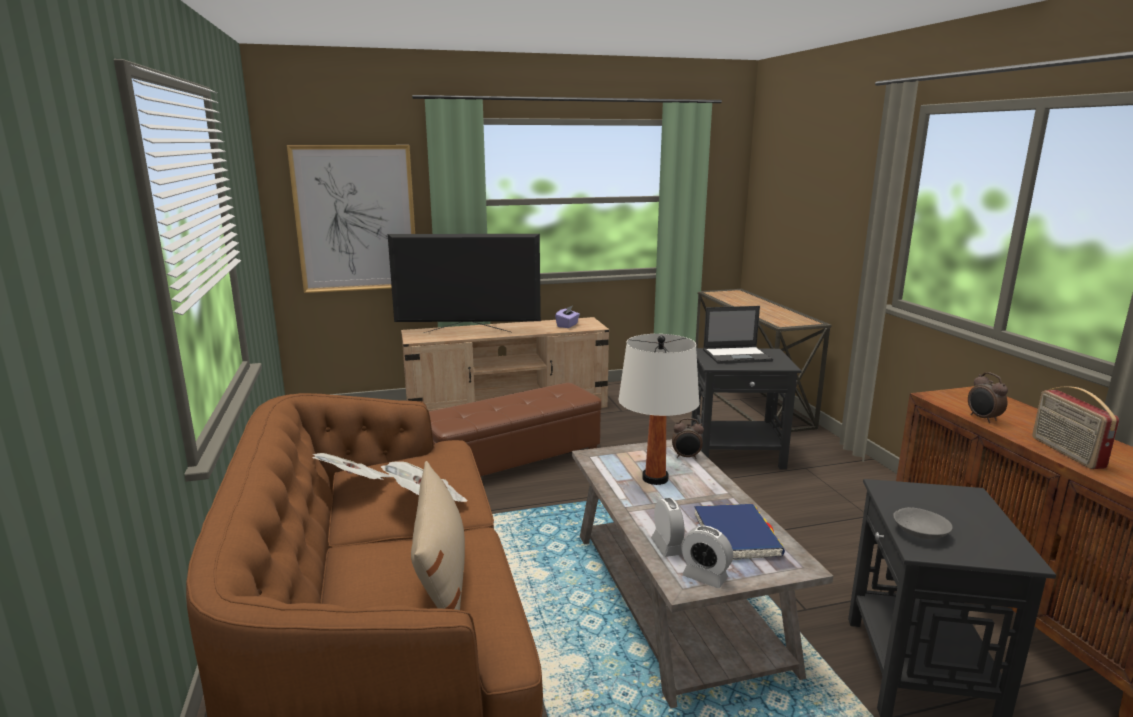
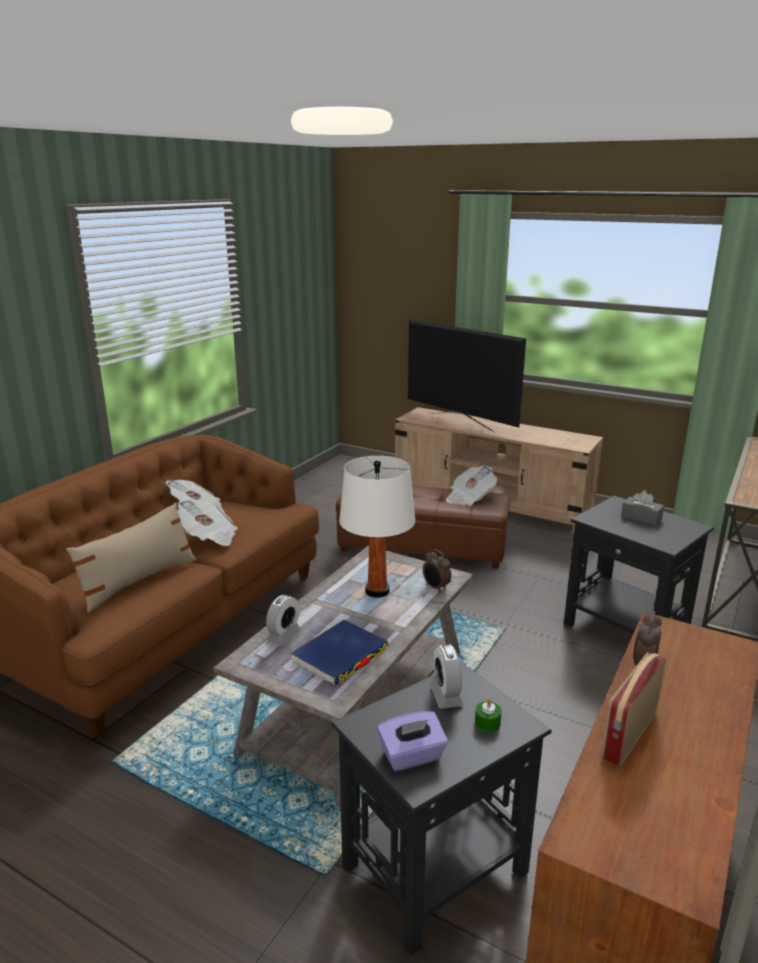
camera: 45 degrees right, 5 degrees up
picture [287,145,415,293] -> none
purple tissue box [555,305,580,328] -> purple tissue box moved to [377,711,448,771]
alarm clock [681,526,733,588] -> alarm clock moved to [429,645,464,709]
laptop [703,306,773,364] -> grey tissue box [621,491,664,526]
grey bowl [893,507,953,539] -> none
none -> newspaper [446,466,497,506]
none -> green candle [475,698,502,732]

